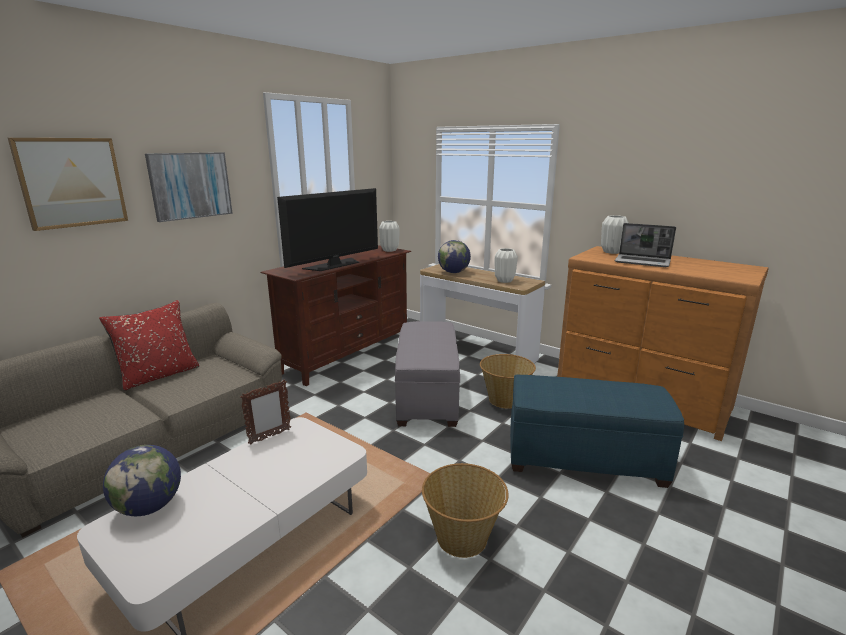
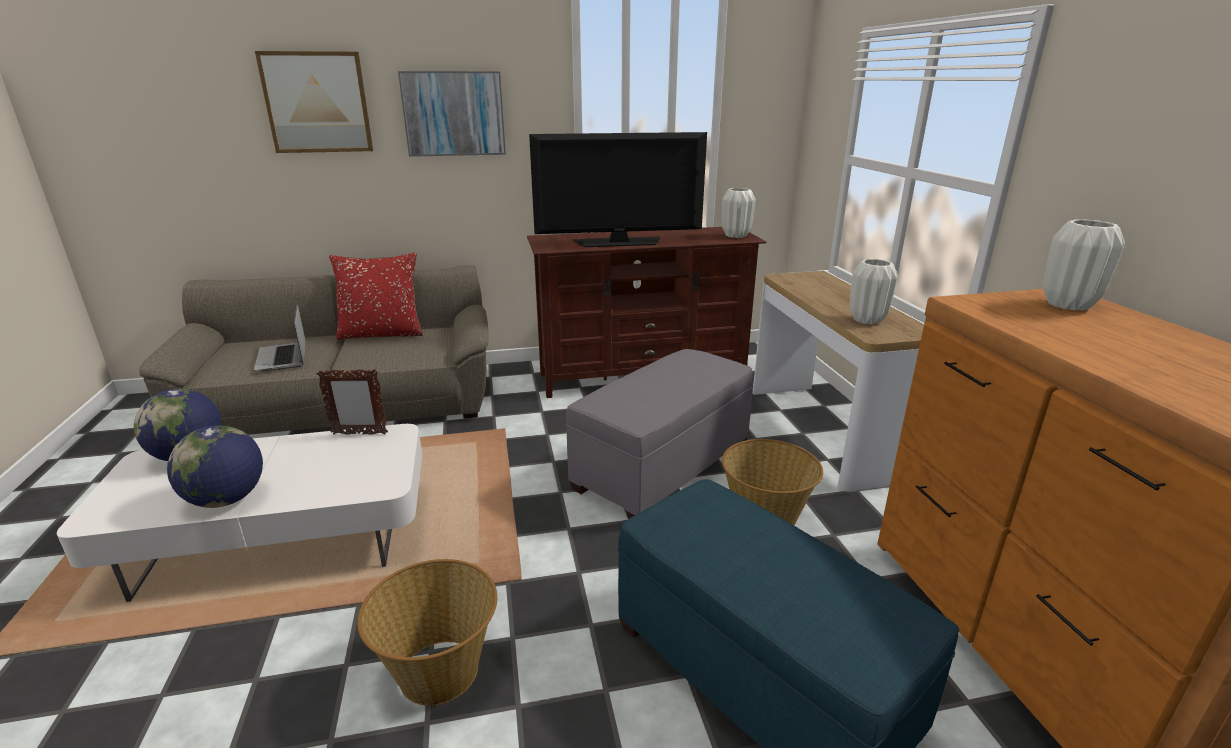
camera: 40 degrees right, 5 degrees up
globe [438,240,471,273] -> globe moved to [167,425,263,508]
laptop [615,223,676,267] -> laptop moved to [254,305,306,372]

